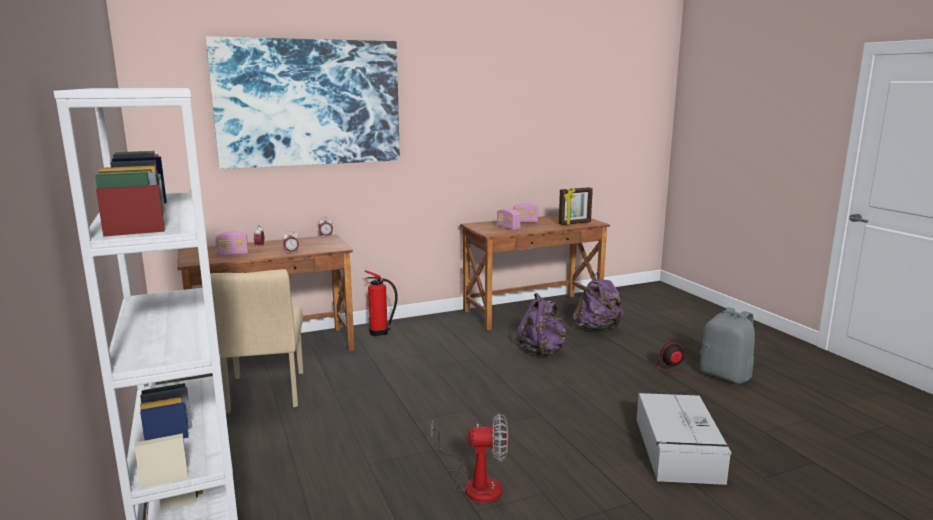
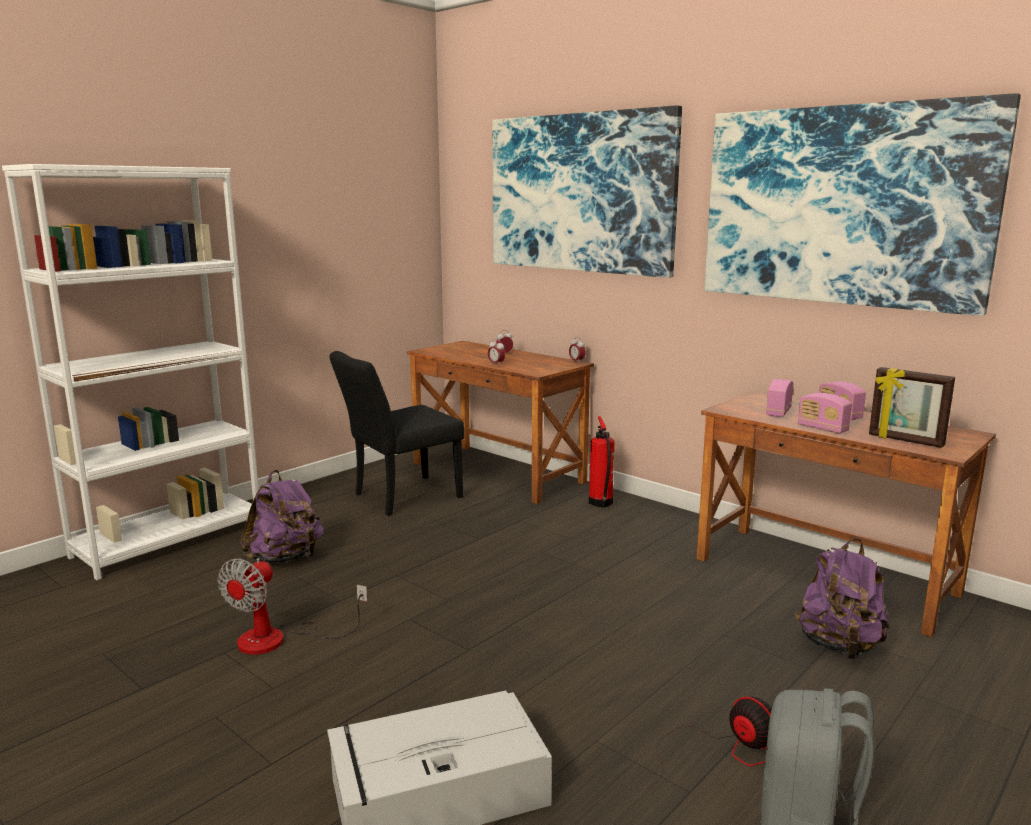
camera: 65 degrees right, 0 degrees up
beige chair [210,269,304,413] -> black chair [329,351,464,516]
radio [215,231,248,256] -> radio moved to [798,393,852,434]
fan [432,413,508,503] -> fan turned 45 degrees clockwise [218,558,367,655]
purple backpack [517,293,566,355] -> purple backpack moved to [240,470,324,564]
none -> picture [704,93,1021,316]

